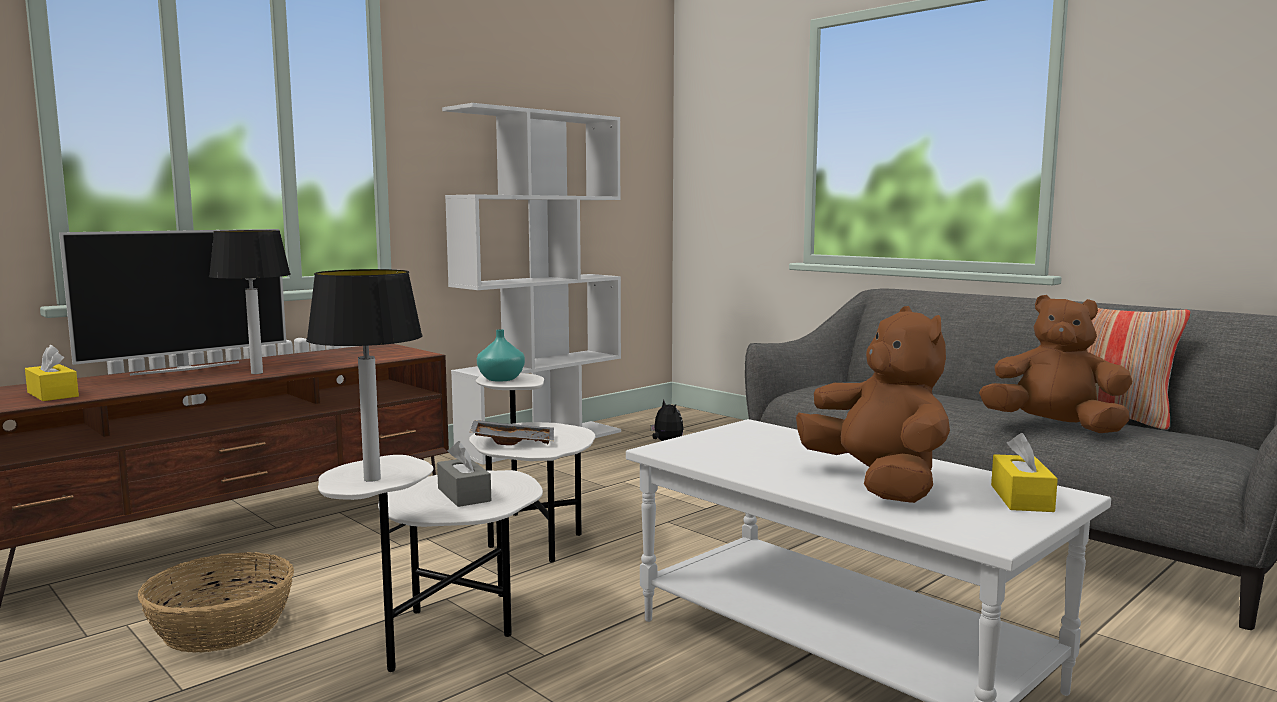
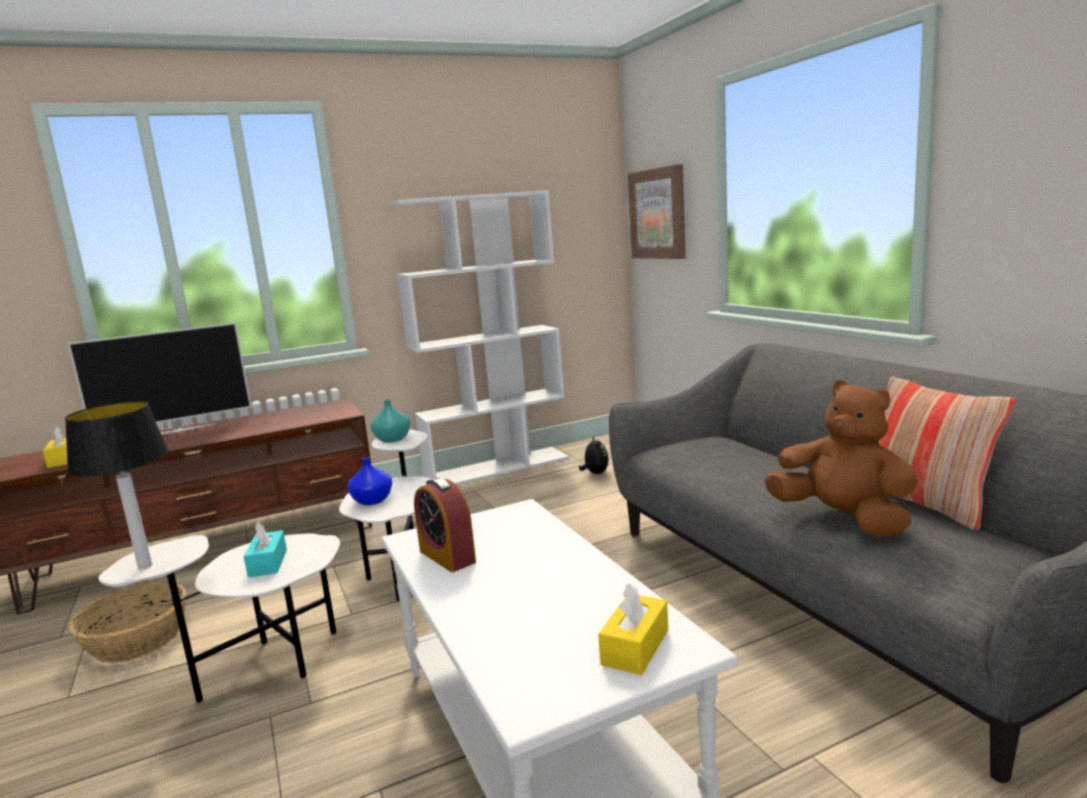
camera: 20 degrees right, 5 degrees up
table lamp [209,230,291,374] -> none
grey tissue box [437,441,491,507] -> turquoise tissue box [244,522,287,578]
grey tray [470,420,554,445] -> blue vase [347,457,392,505]
brown plush toy [796,306,950,503] -> none
none -> alarm clock [414,477,476,572]
none -> picture [628,164,686,259]

